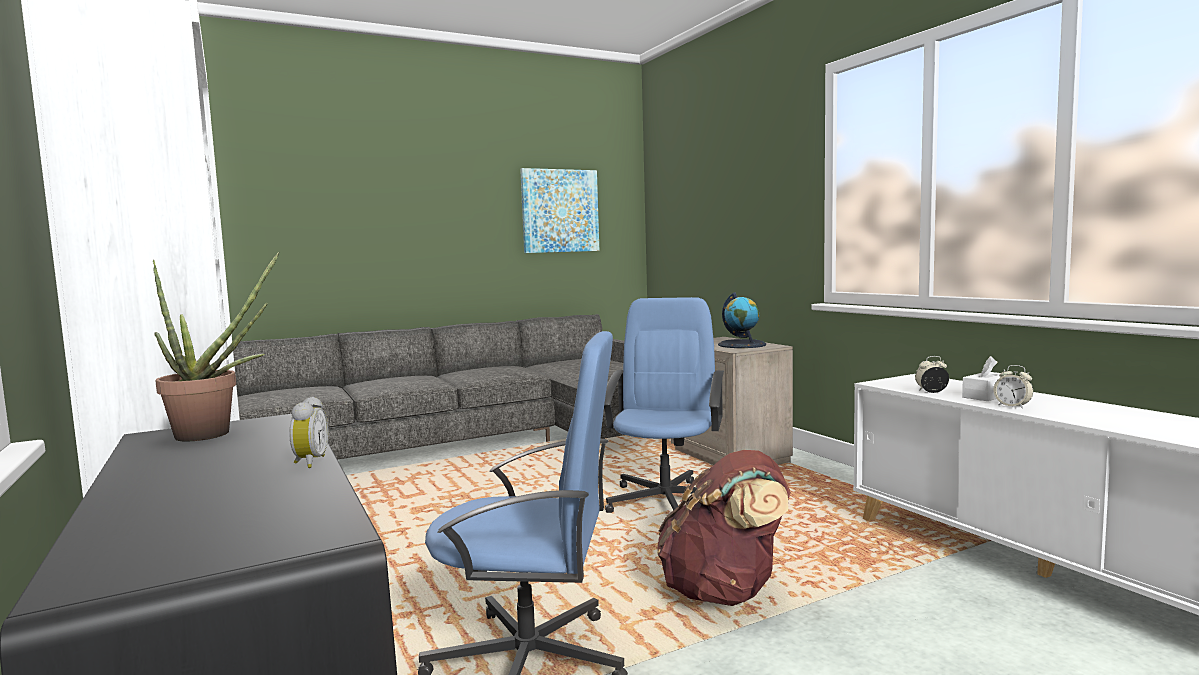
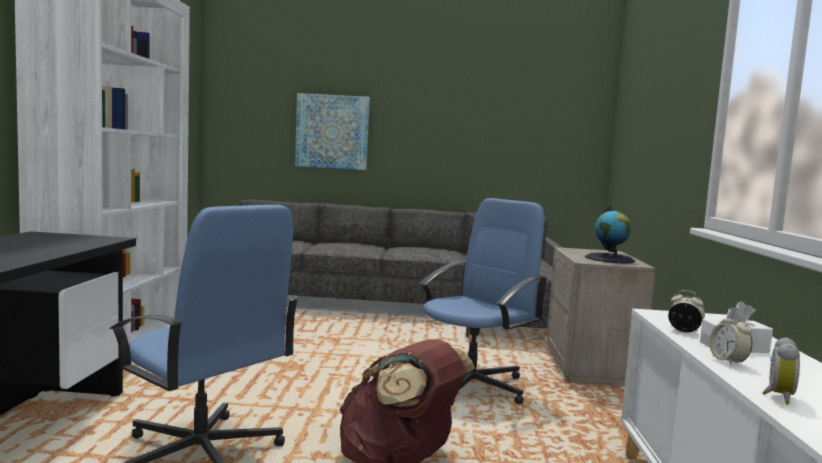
camera: 30 degrees right, 0 degrees up
potted plant [153,252,279,442] -> none
alarm clock [290,397,329,468] -> alarm clock moved to [762,337,800,405]
picture [520,168,599,253] -> picture moved to [295,93,370,170]

